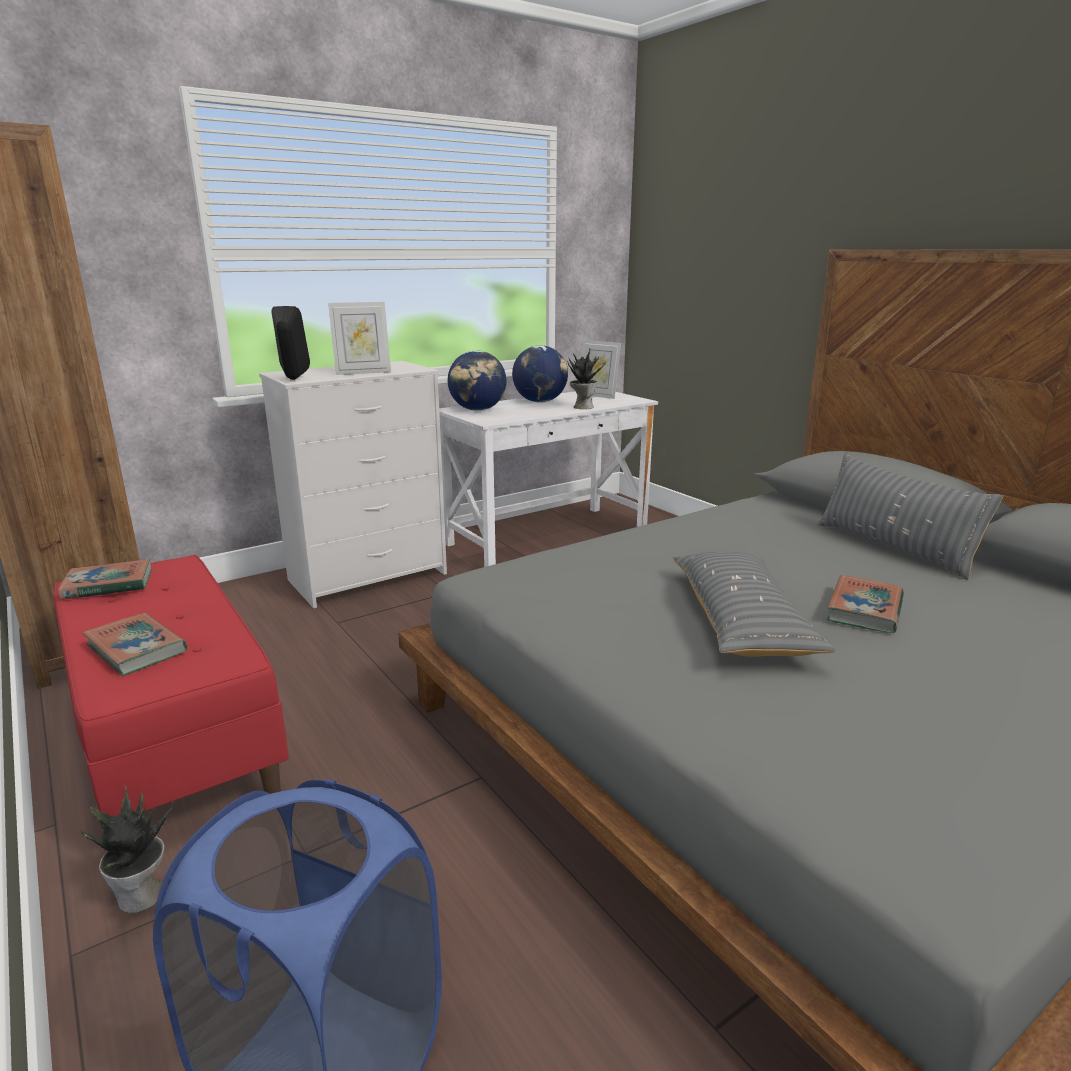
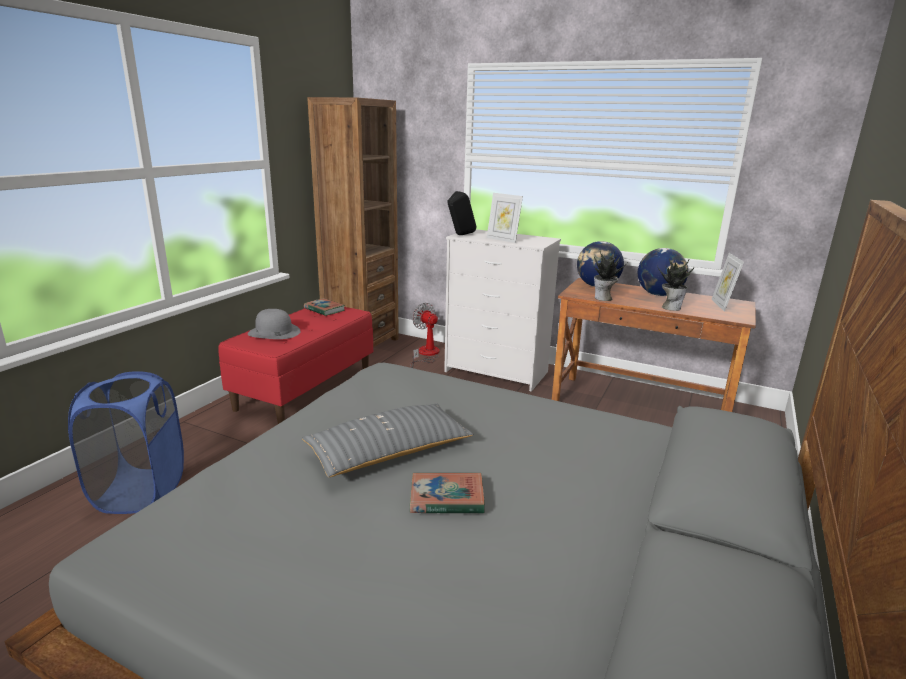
camera: 60 degrees right, 0 degrees up
potted plant [81,785,174,913] -> potted plant moved to [594,251,627,301]
book [83,613,188,676] -> grey hat [248,309,301,339]
white desk [439,391,658,567] -> brown desk [552,278,756,412]
grey pillow [818,454,1003,580] -> none
none -> fan [410,303,440,368]

